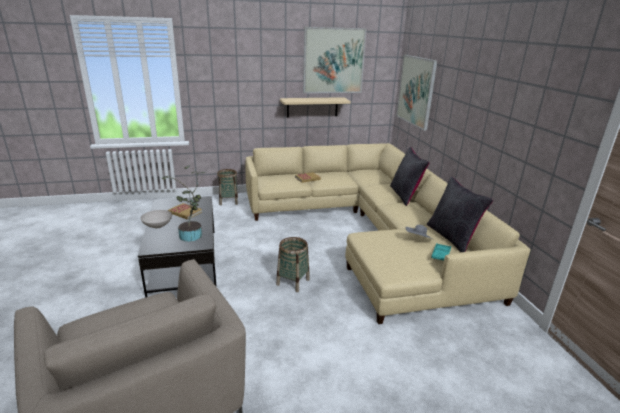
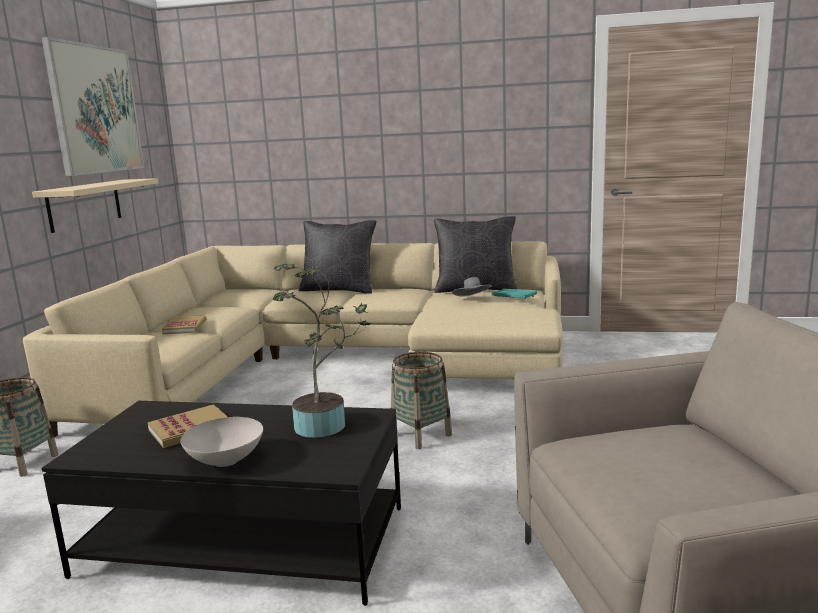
camera: 65 degrees left, 10 degrees down
picture [396,55,437,130] -> none

